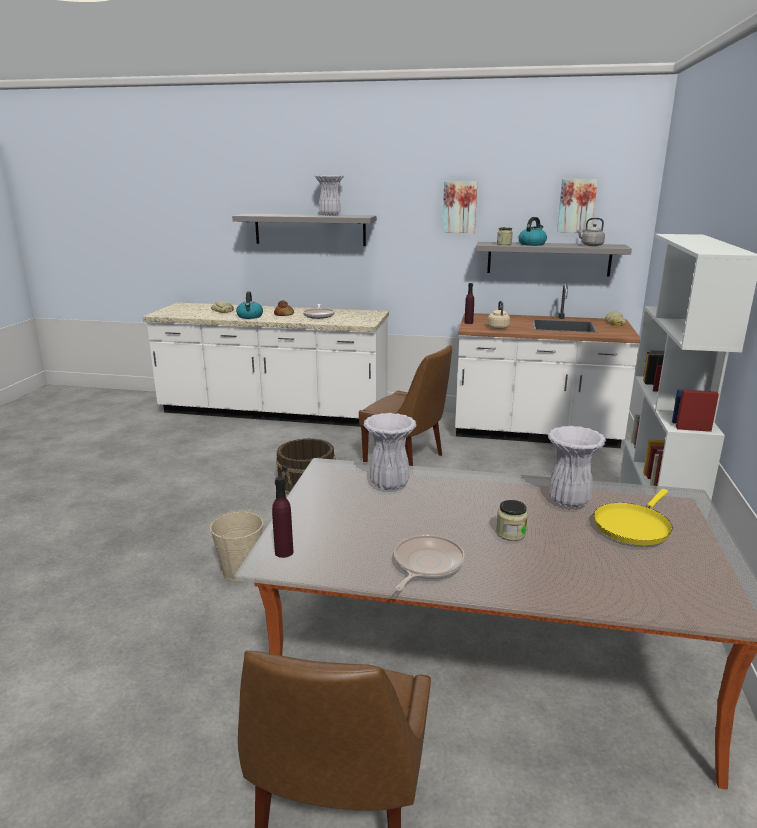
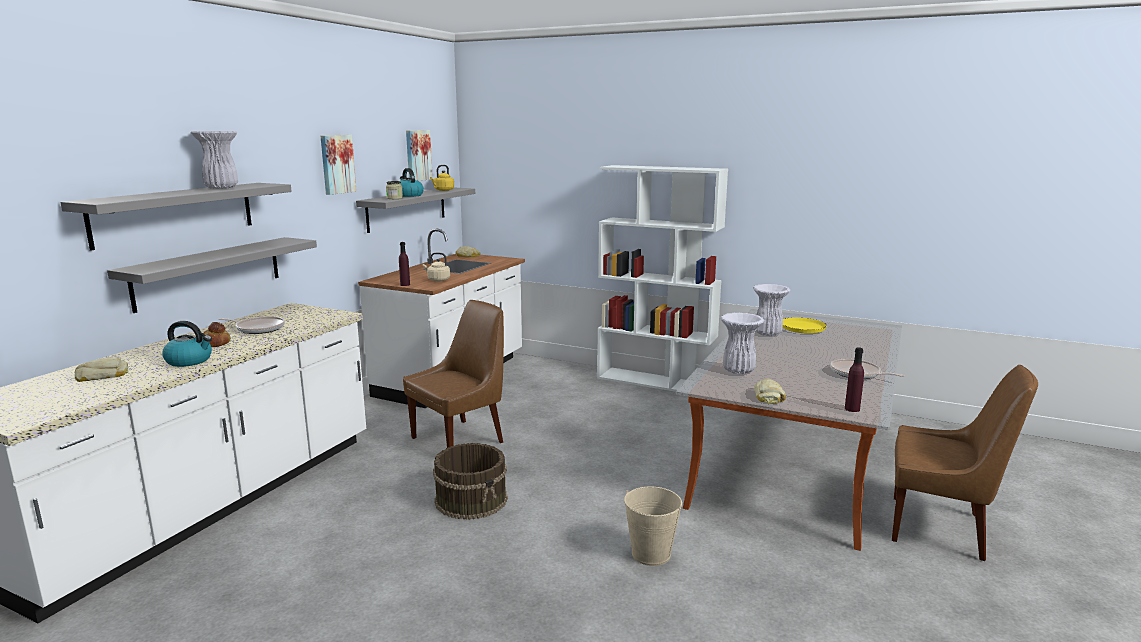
camera: 75 degrees left, 5 degrees down
jar [496,500,528,541] -> none
grey kettle [577,218,605,246] -> yellow kettle [430,165,454,191]
none -> grey shelf [107,237,317,313]
none -> bread [754,379,786,404]

